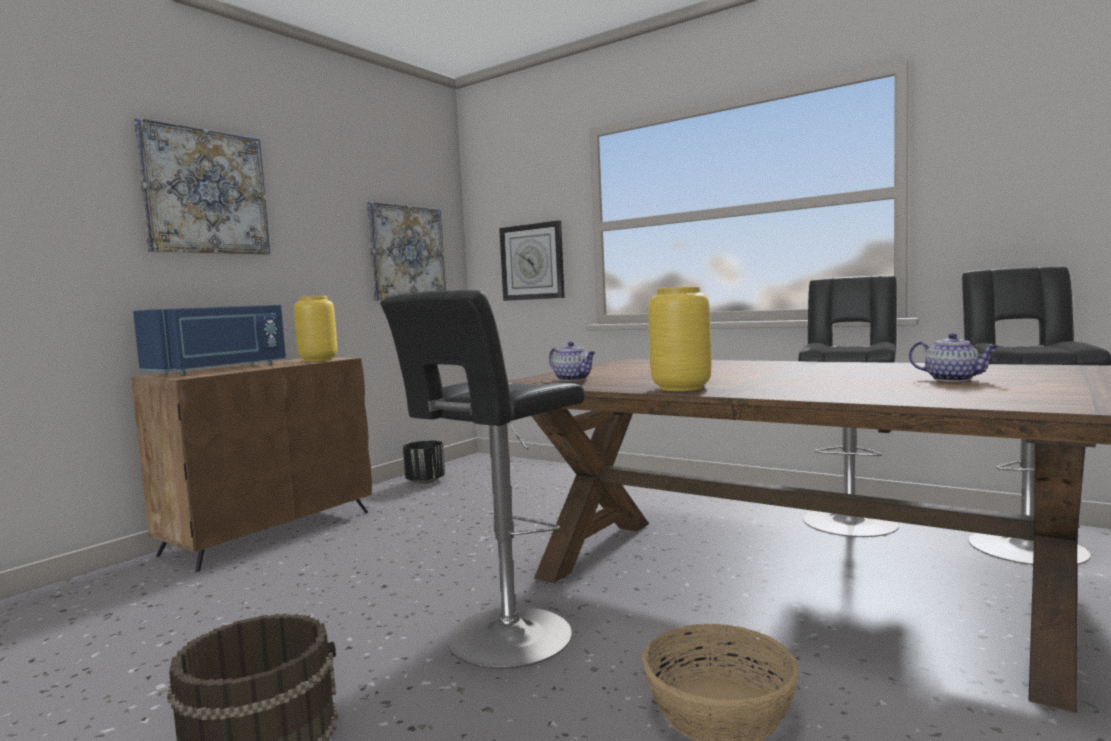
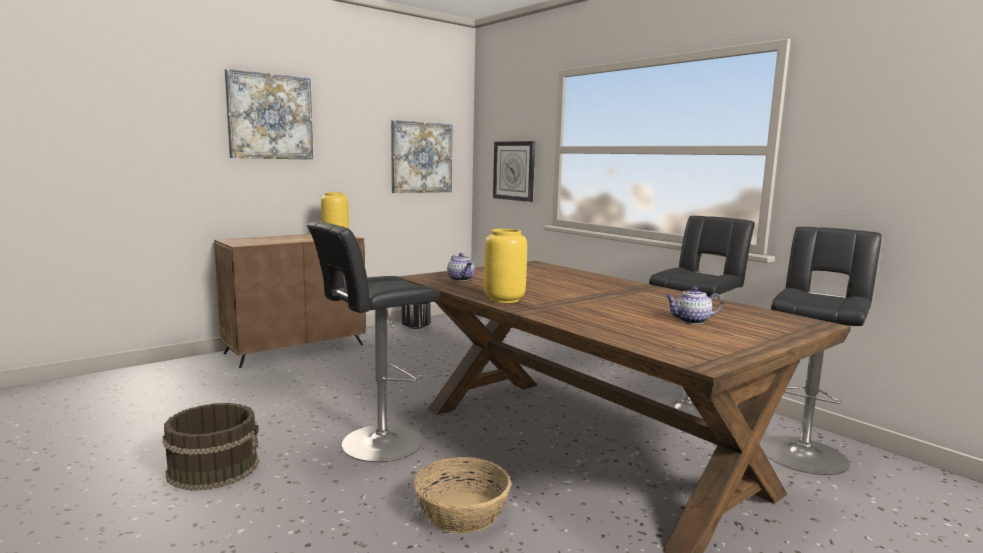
camera: 15 degrees right, 5 degrees up
blue microwave [133,305,286,375] -> none
teapot [909,333,999,382] -> teapot turned 120 degrees clockwise [666,287,723,324]

